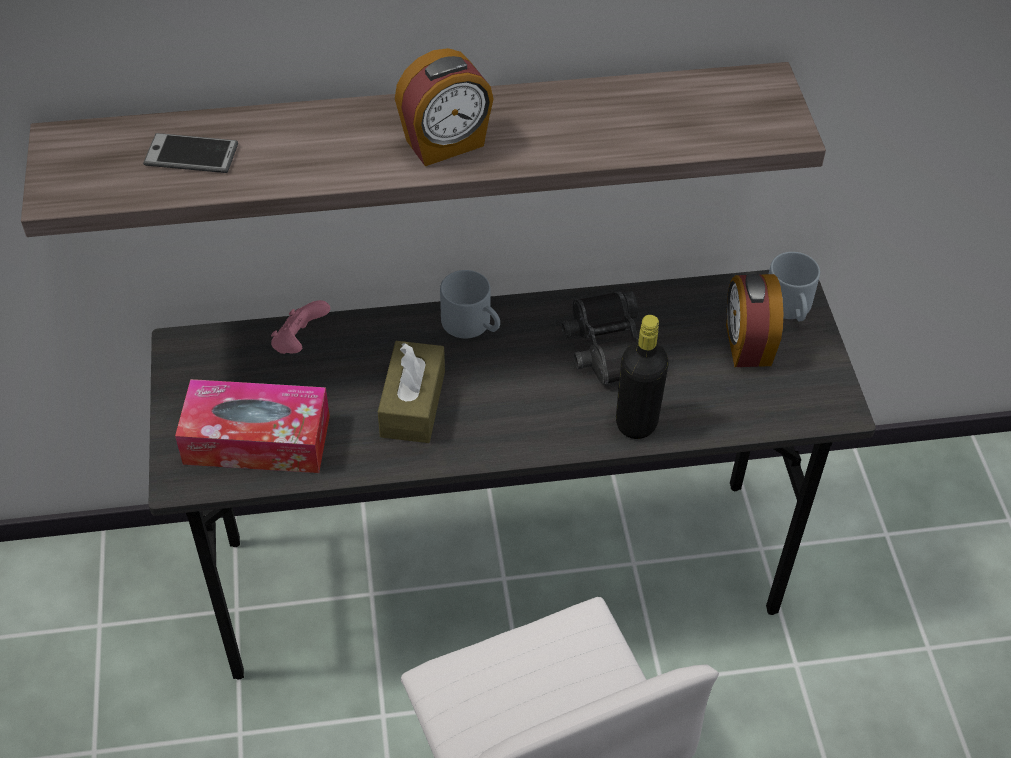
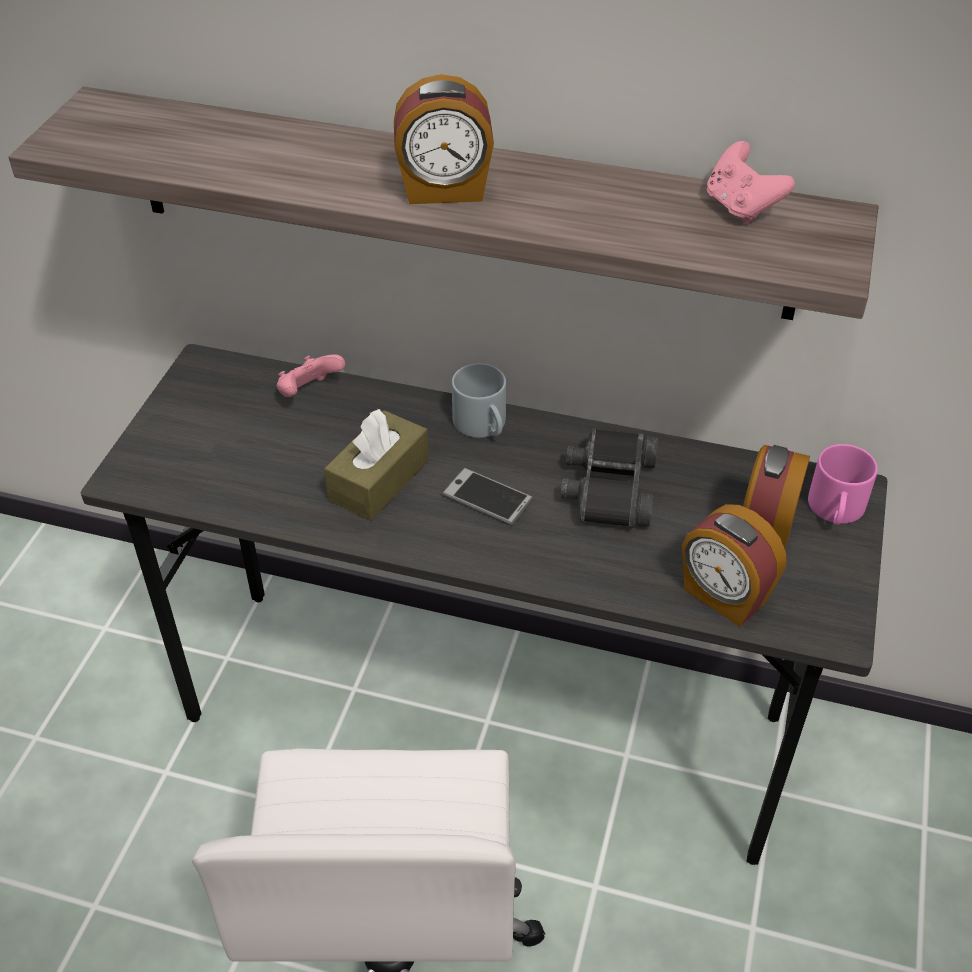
camera: 25 degrees right, 5 degrees down
phone [143,133,238,173] -> phone moved to [441,468,534,526]
tissue box [175,379,330,473] -> none
black bottle [616,315,669,439] -> none
grey mug [769,252,820,321] -> pink mug [808,444,878,525]
none -> alarm clock [682,504,786,627]
none -> pink game controller [707,141,795,224]

